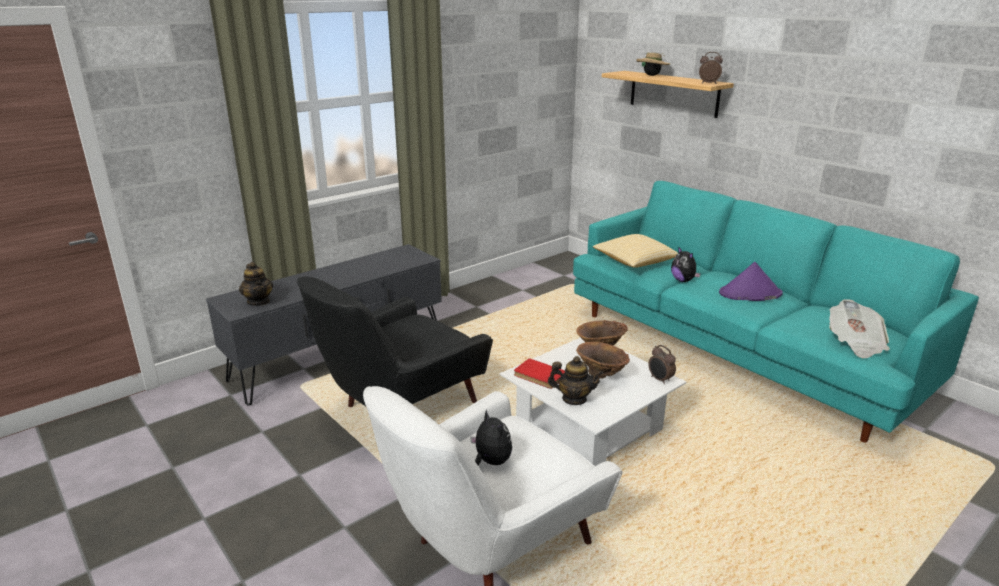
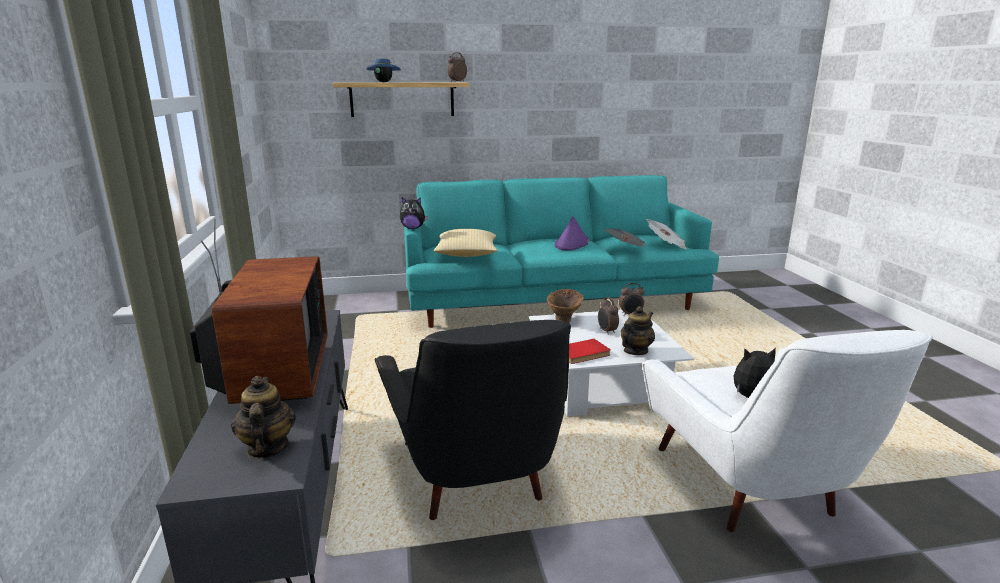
camera: 60 degrees left, 5 degrees down
teapot [239,262,273,306] -> teapot turned 105 degrees counterclockwise [231,376,296,459]
brown vase [576,342,630,379] -> alarm clock [598,297,619,335]
beige hat [636,53,670,76] -> blue hat [366,59,401,82]
plush toy [671,246,701,282] -> plush toy moved to [400,197,428,229]
none -> television [190,219,328,404]
none -> newspaper [604,228,646,247]

